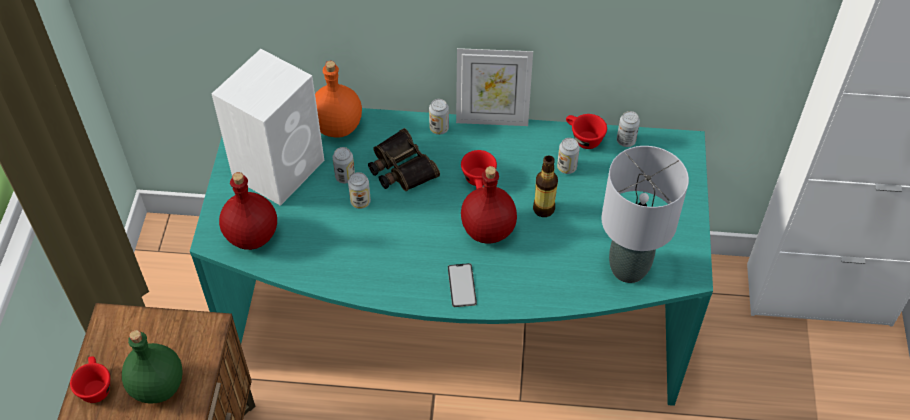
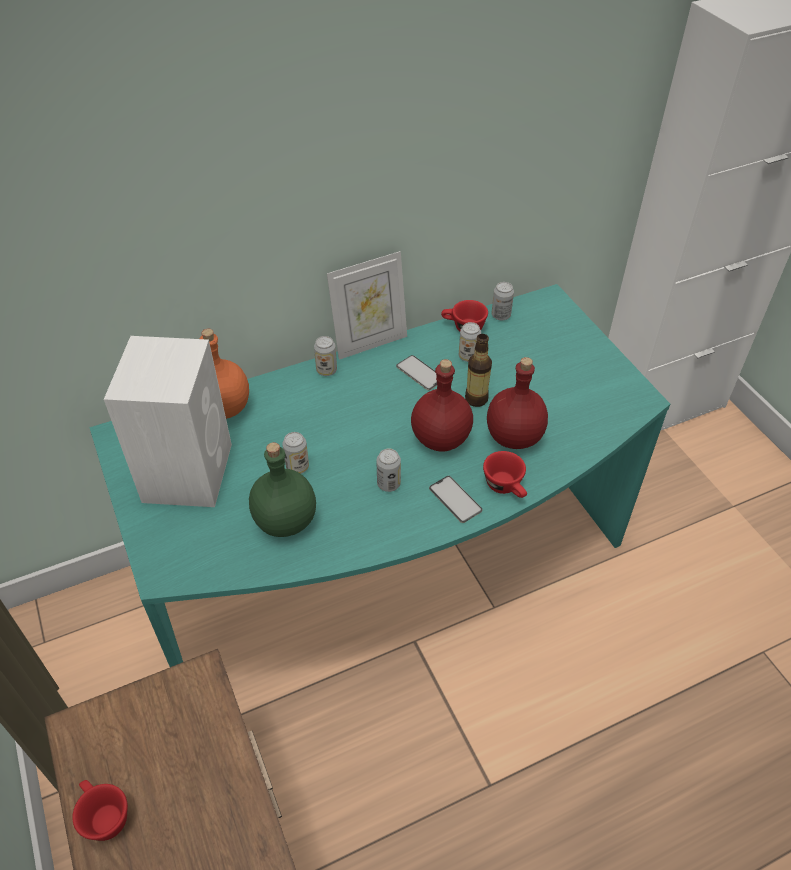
camera: 30 degrees left, 5 degrees down
green bottle [122,330,183,403] -> green bottle moved to [249,442,316,537]
red bottle [219,172,277,250] -> red bottle moved to [487,357,548,449]
can [333,147,355,183] -> can moved to [376,449,401,492]
binoculars [368,128,440,191] -> none
red cup [461,150,497,189] -> red cup moved to [483,451,527,498]
grey table lamp [601,146,689,283] -> none
none -> phone [396,355,437,390]

